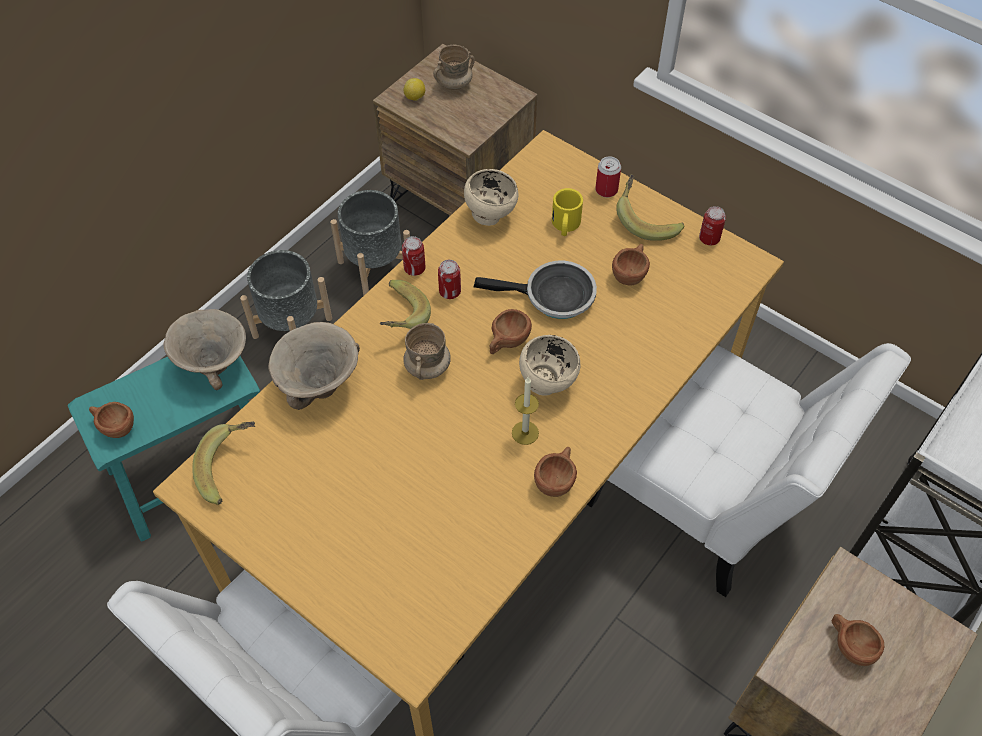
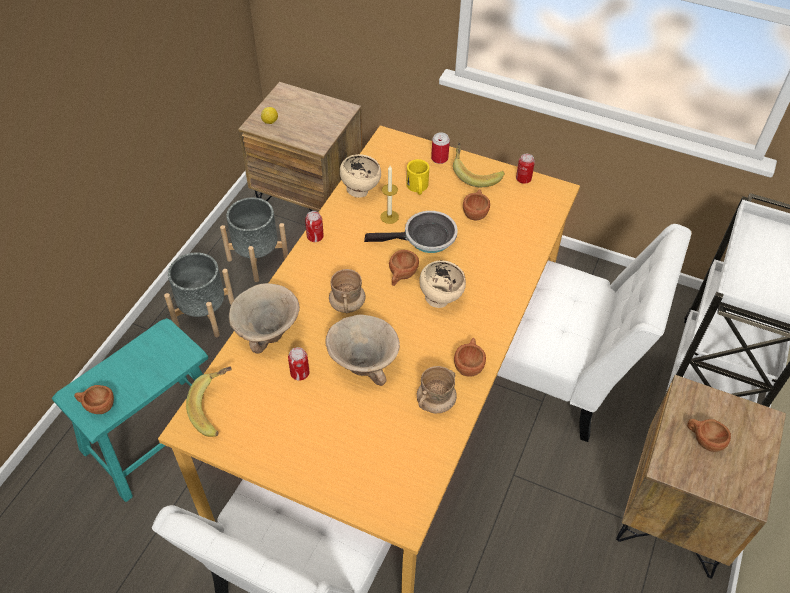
camera: 15 degrees left, 5 degrees down
beige bowl [163,309,246,390] -> beige bowl moved to [325,315,400,386]
banana [379,280,431,329] -> none
beige mug [433,45,475,90] -> beige mug moved to [417,366,457,413]
can [438,260,461,299] -> can moved to [288,347,310,381]
candle [512,377,539,445] -> candle moved to [380,166,399,224]

